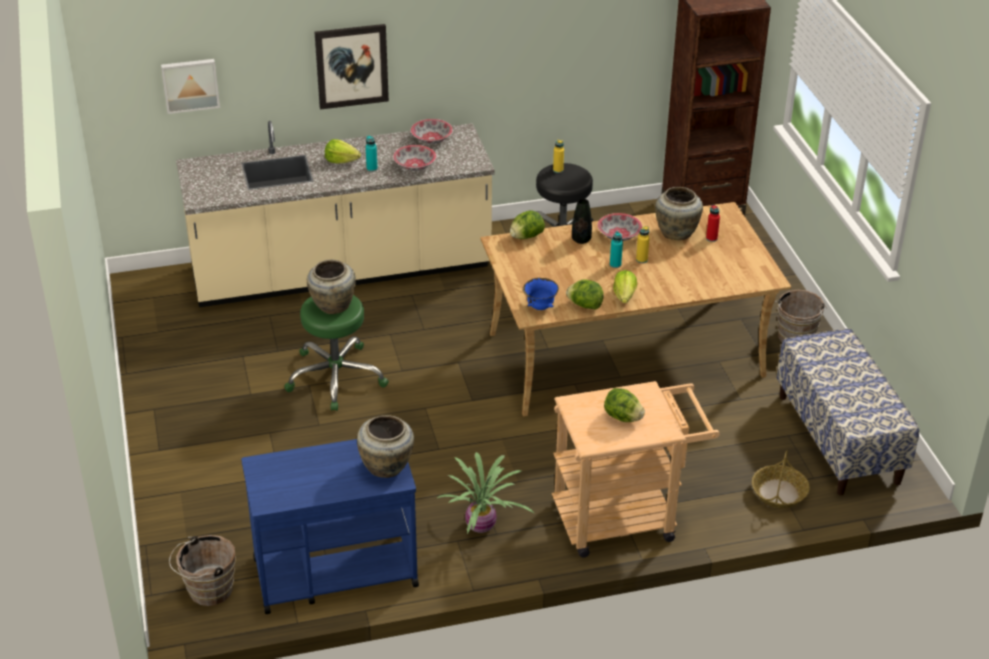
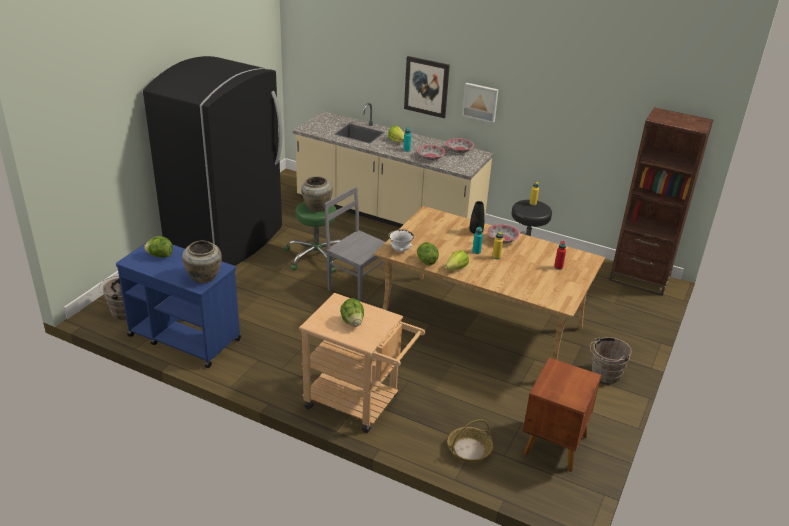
camera: 40 degrees right, 5 degrees down
picture [161,59,220,114] -> picture moved to [462,83,499,123]
potted plant [437,452,534,534] -> none
lettuce [510,211,545,239] -> lettuce moved to [144,236,173,258]
blue bowl [523,278,559,310] -> white bowl [388,230,414,252]
beige vase [655,187,703,240] -> none
bench [776,328,919,495] -> brown nightstand [523,358,601,472]
none -> black fridge [143,56,283,266]
none -> grey chair [325,186,385,302]

